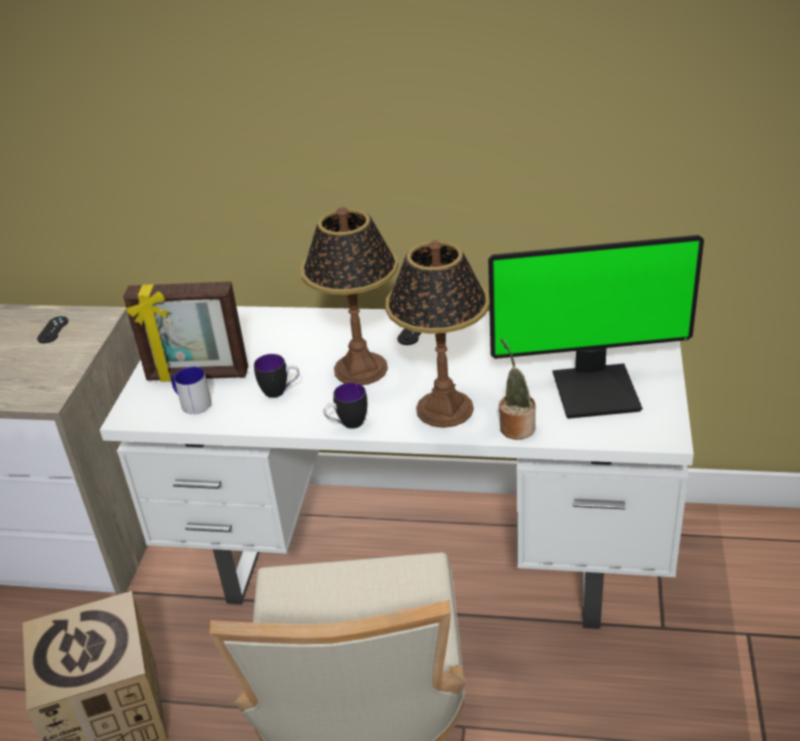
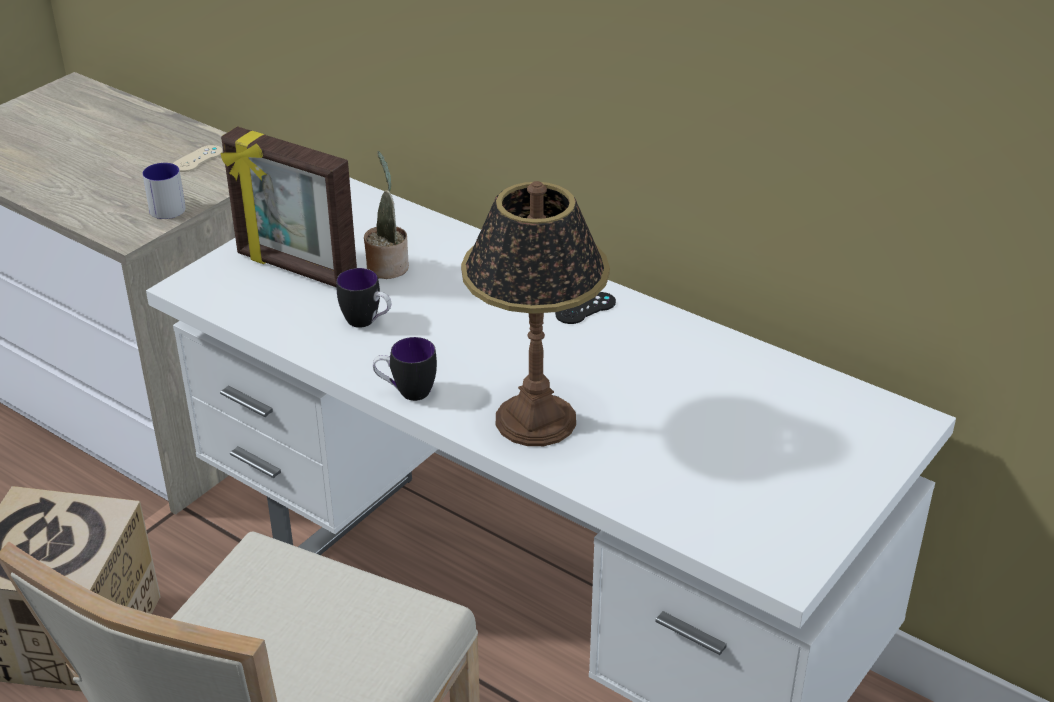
camera: 25 degrees right, 0 degrees up
black game controller [37,316,68,343] -> beige game controller [173,145,223,172]
mug [171,367,212,414] -> mug moved to [143,163,186,219]
table lamp [300,207,398,385] -> none
monitor [488,235,704,419] -> none
potted plant [499,339,536,440] -> potted plant moved to [364,151,409,279]

